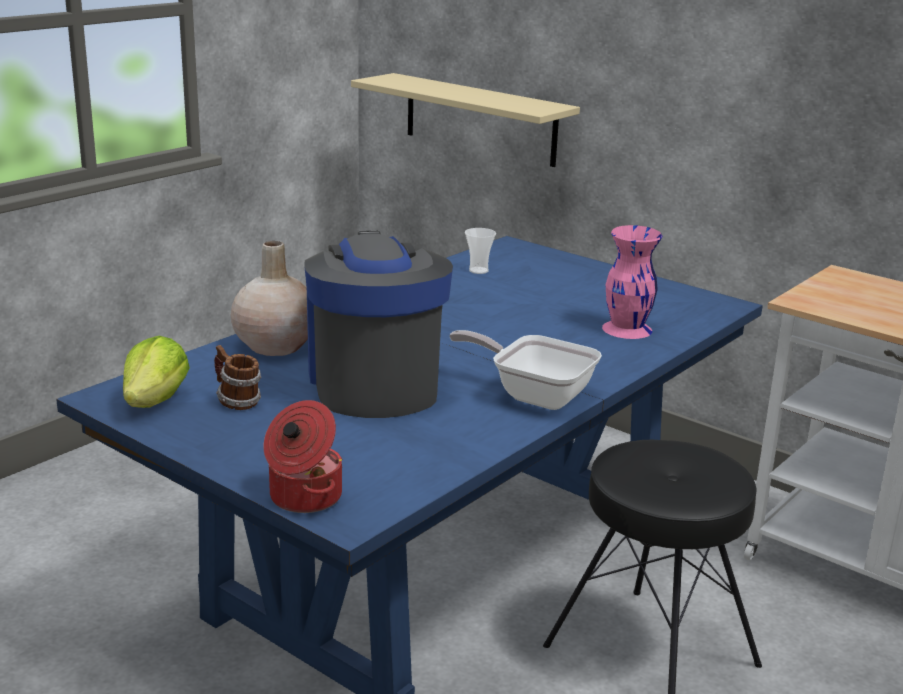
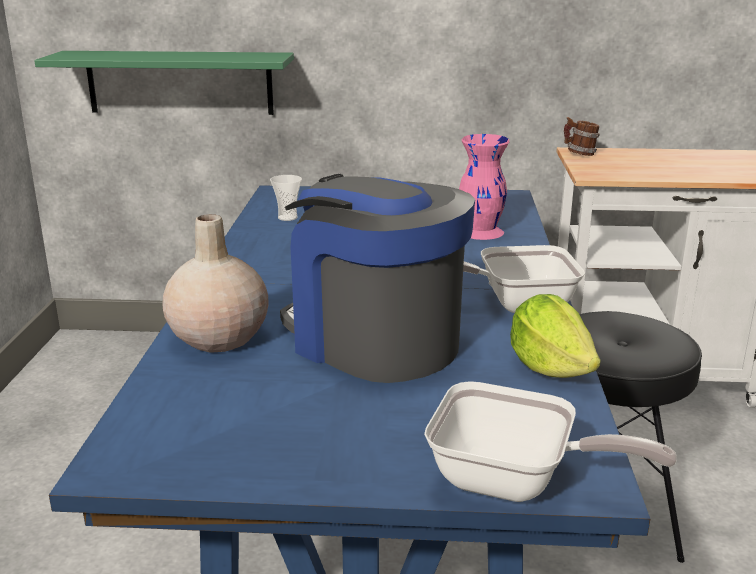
camera: 35 degrees left, 0 degrees up
lettuce [123,336,190,408] -> lettuce moved to [510,294,600,378]
mug [214,345,261,410] -> mug moved to [564,117,600,156]
cooking pot [264,400,342,513] -> frying pan [424,381,677,502]
beige shelf [351,73,580,167] -> green shelf [34,51,294,115]

